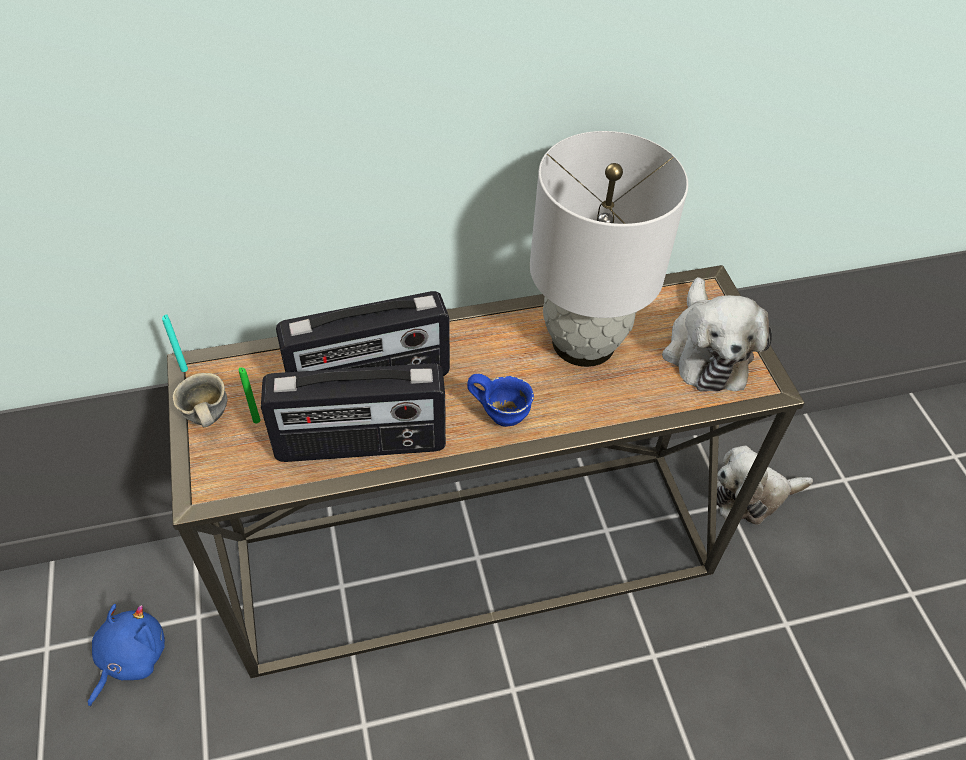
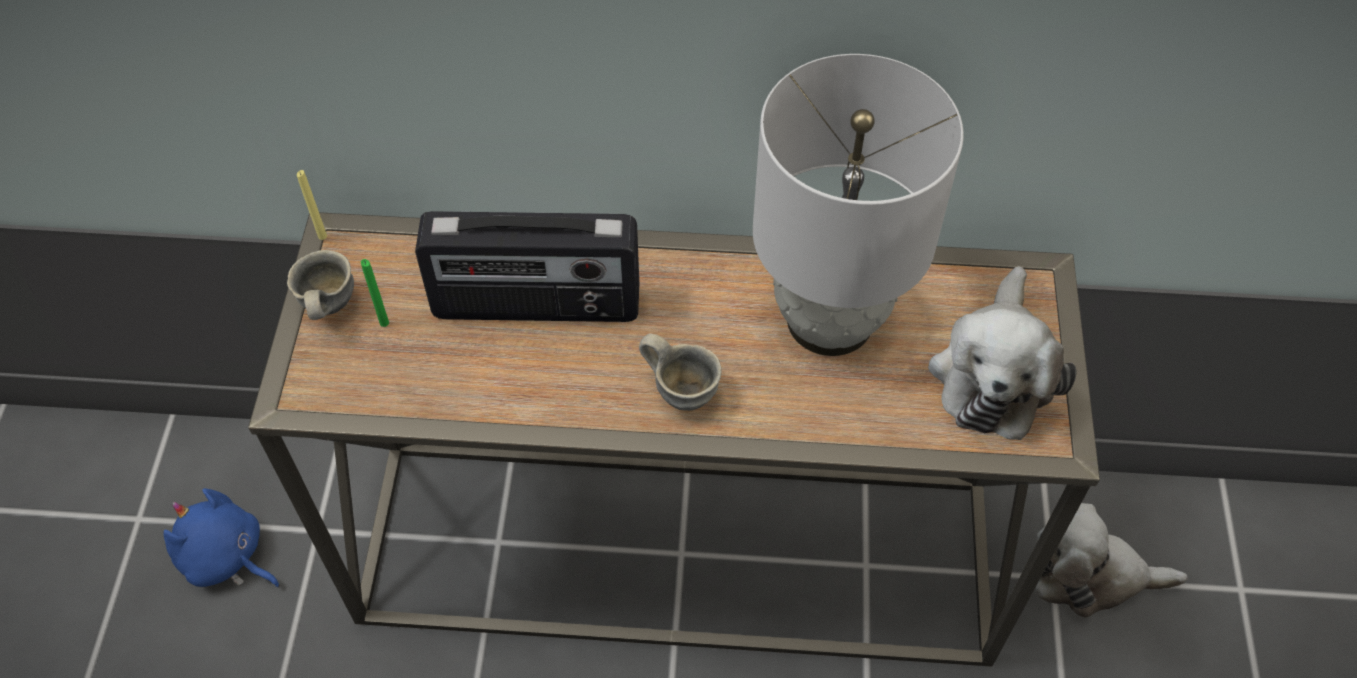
camera: 20 degrees right, 5 degrees up
blue plush toy [88,604,165,707] -> blue plush toy turned 105 degrees counterclockwise [163,488,280,587]
turquoise candle [162,314,188,372] -> yellow candle [297,170,327,240]
radio [261,363,446,462] -> none
blue mug [467,374,534,427] -> grey mug [639,334,722,411]

